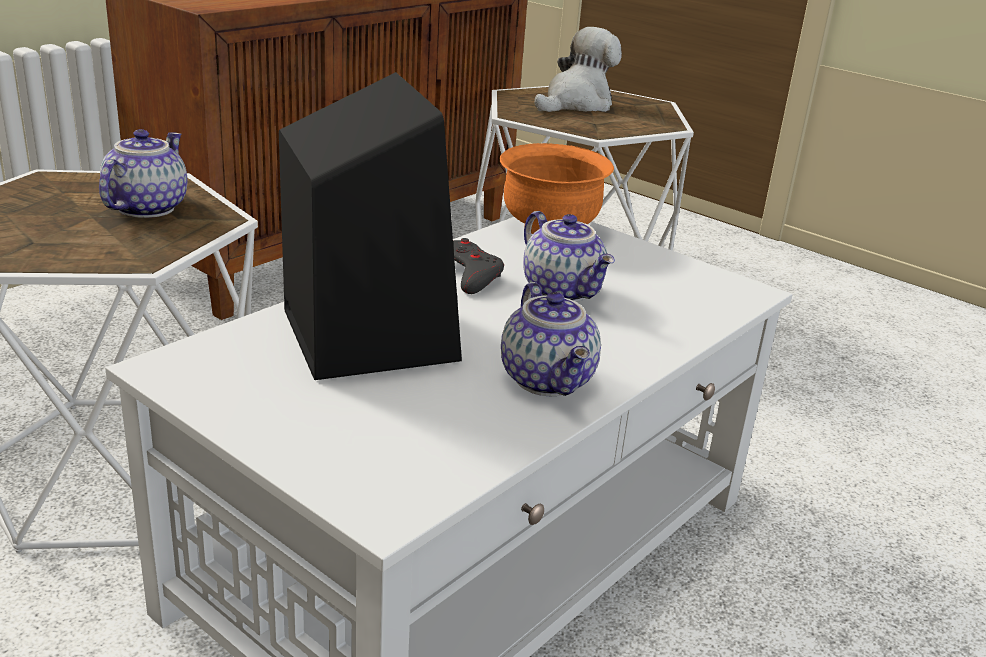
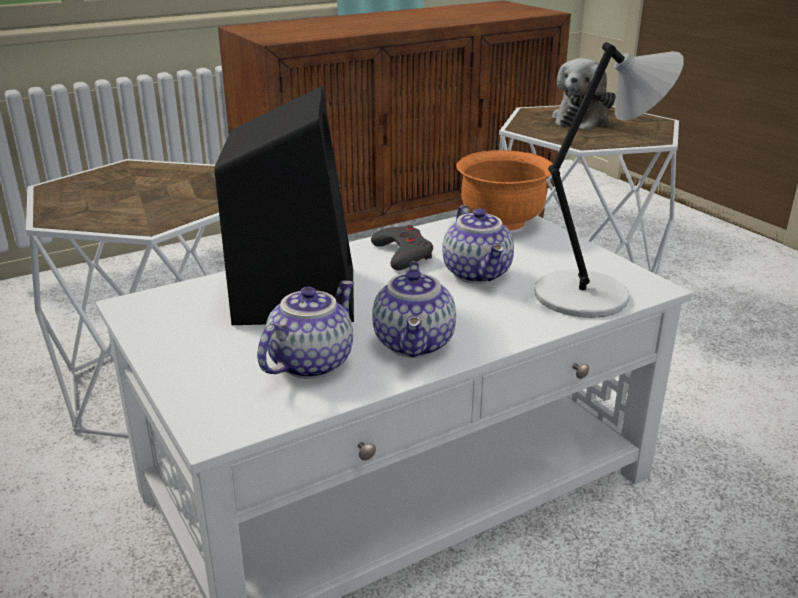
camera: 20 degrees right, 0 degrees up
teapot [99,129,187,218] -> teapot moved to [257,281,354,379]
plush toy [534,27,622,112] -> plush toy turned 150 degrees clockwise [552,58,616,130]
none -> grey table lamp [534,42,684,318]

